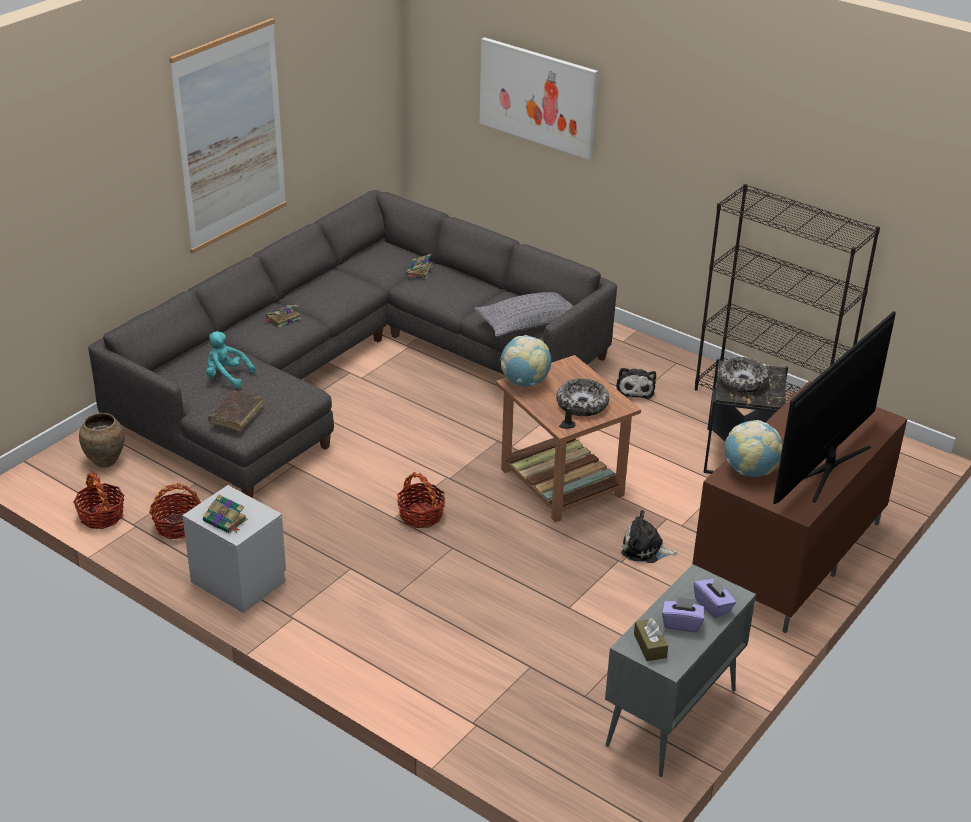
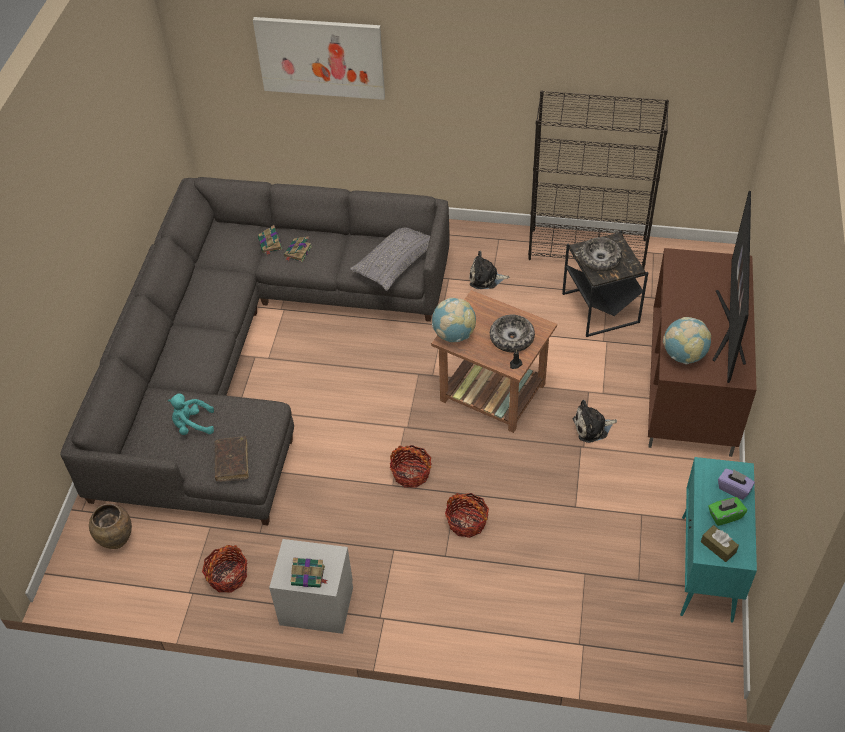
camera: 25 degrees left, 15 degrees up
basket [73,472,124,529] -> basket moved to [445,493,489,538]
picture [169,18,287,254] -> none
book [264,305,302,328] -> book moved to [284,236,312,262]
grey cabinet [605,564,756,777] -> turquoise cabinet [680,457,757,623]
plush toy [616,368,656,399] -> plush toy turned 120 degrees clockwise [470,251,509,289]
purple tissue box [662,596,704,633] -> green tissue box [708,497,747,526]

